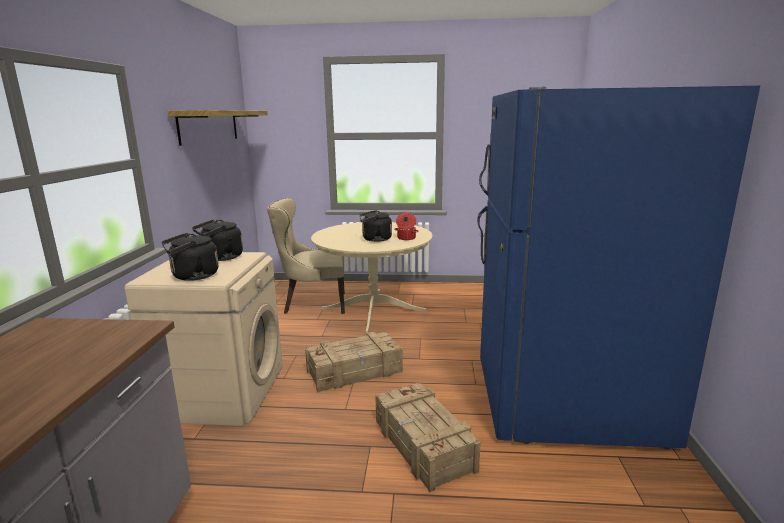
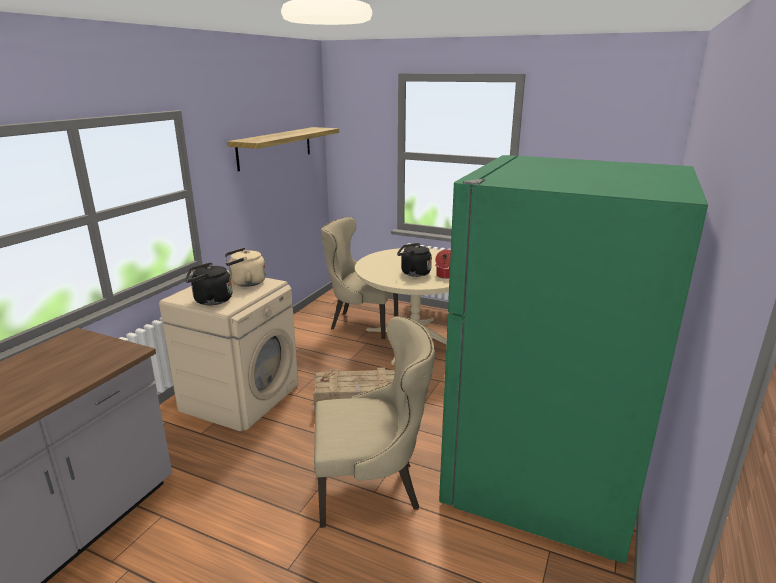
camera: 20 degrees right, 5 degrees up
black kettle [192,219,243,261] -> beige kettle [225,248,266,287]
crate [375,383,481,492] -> beige chair [314,316,435,528]
blue fridge [477,86,760,450] -> green fridge [439,155,708,564]

